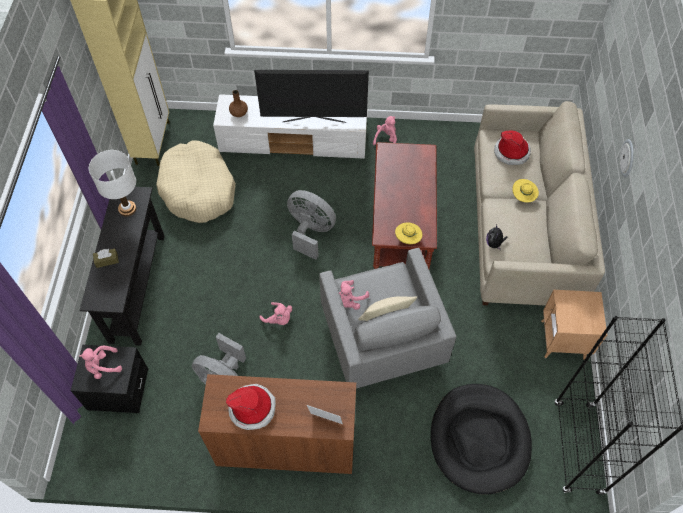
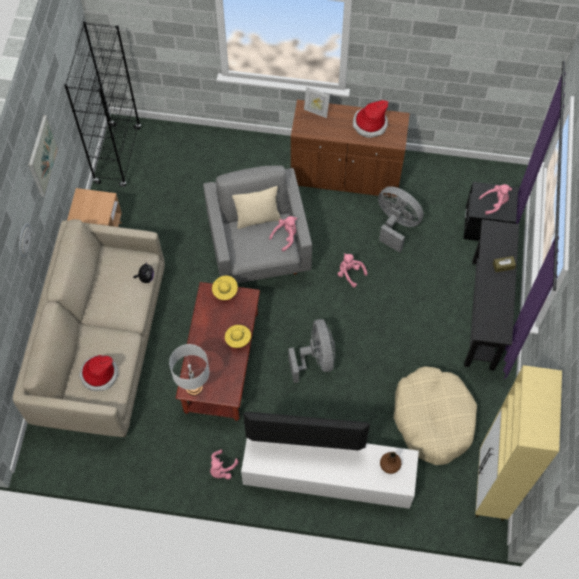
camera: 175 degrees left, 5 degrees up
white table lamp [89,150,137,217] -> white table lamp moved to [169,344,209,396]
grey fan [287,190,336,260] -> grey fan turned 135 degrees counterclockwise [289,319,335,383]
black dog bed [431,384,532,495] -> none
yellow hat [512,179,539,203] -> yellow hat moved to [225,325,251,348]
none -> picture [29,115,58,197]

